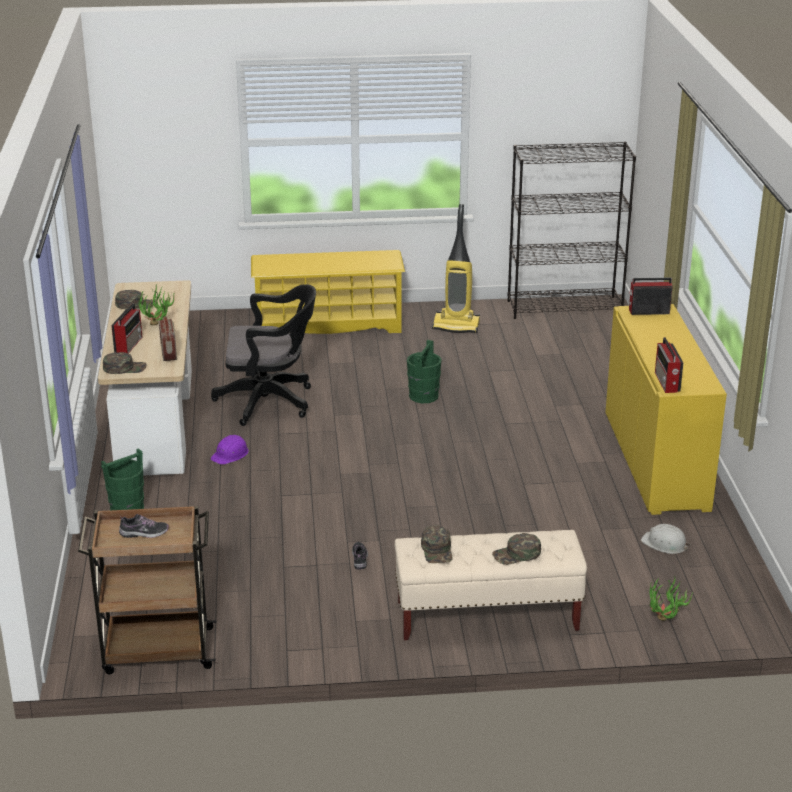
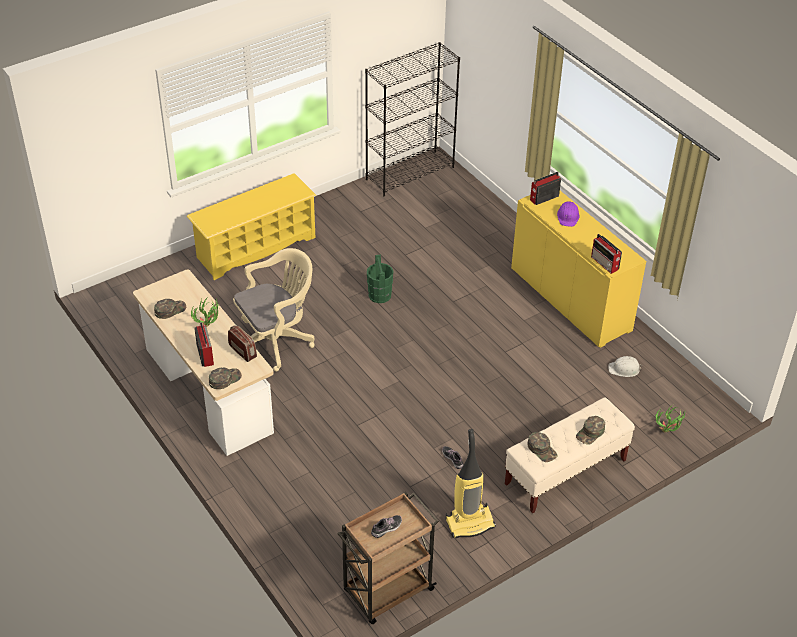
camera: 30 degrees left, 15 degrees up
green bucket [101,448,144,510] -> none
black office chair [211,284,316,426] -> beige office chair [233,248,315,372]
purple hard hat [211,435,249,465] -> purple hard hat moved to [557,201,579,227]
vacuum cleaner [432,204,480,333] -> vacuum cleaner moved to [446,429,496,538]

